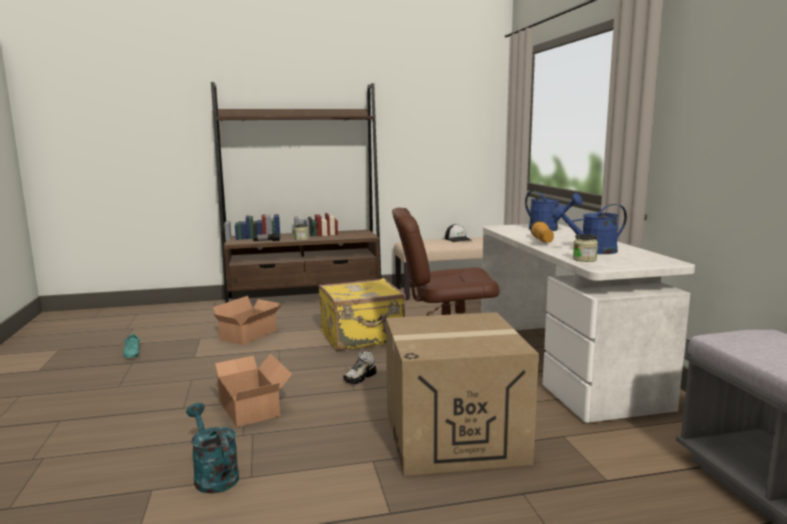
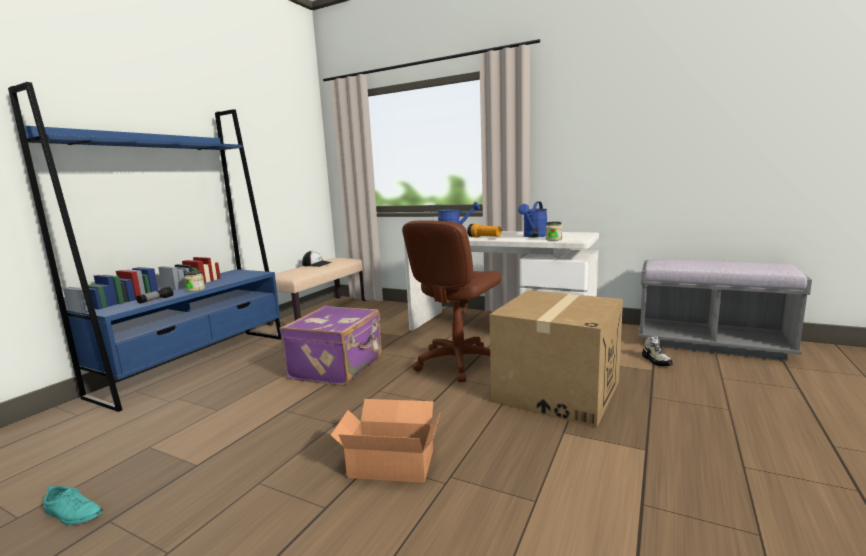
camera: 50 degrees left, 0 degrees up
turquoise watering can [186,403,239,494] -> none
brown bookcase [211,82,381,303] -> blue bookcase [8,82,281,412]
cardboard box [213,296,282,345] -> none
yellow suitcase [319,278,406,351] -> purple suitcase [279,306,382,386]
shoe [343,350,376,384] -> shoe moved to [642,336,673,366]

